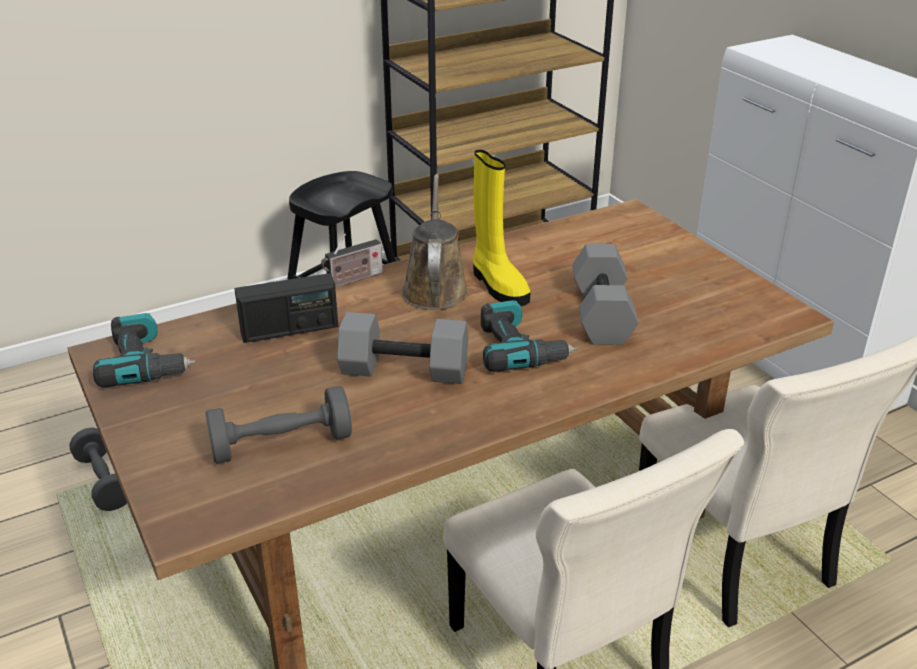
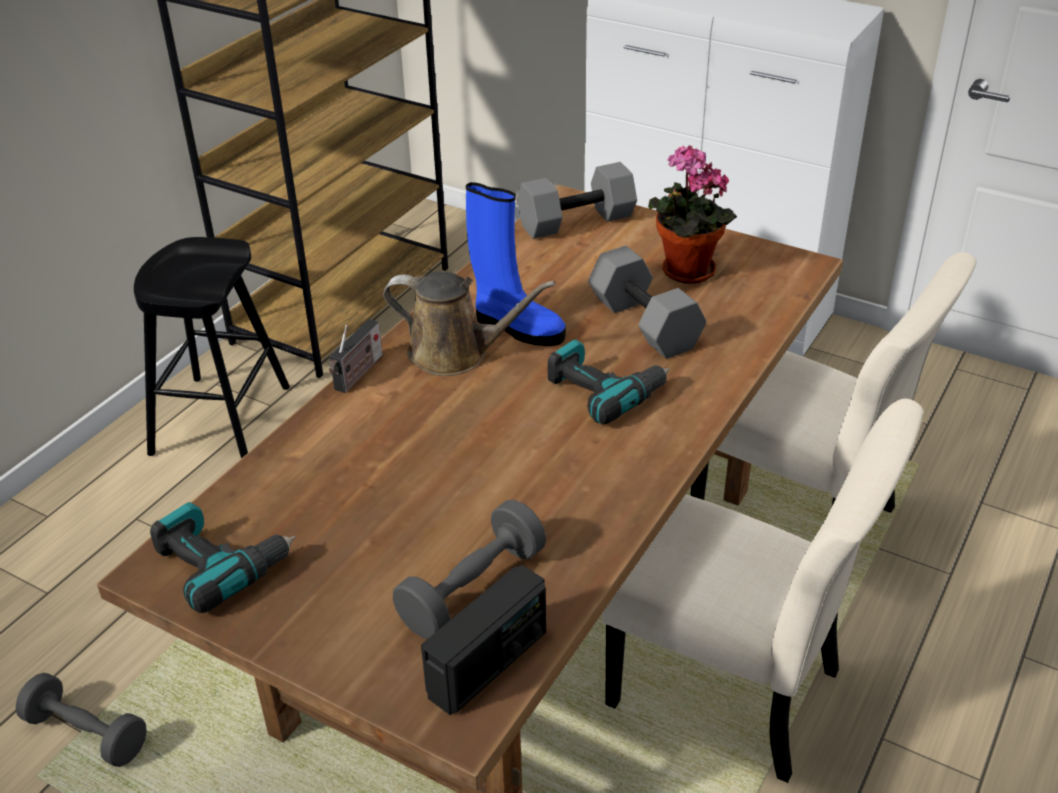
camera: 30 degrees left, 5 degrees up
radio [234,273,338,343] -> radio moved to [421,565,546,715]
grey dumbbell [337,312,468,384] -> grey dumbbell moved to [517,162,637,239]
brown watering can [401,174,469,310] -> brown watering can turned 135 degrees clockwise [383,271,556,376]
yellow boot [473,150,531,306] -> blue boot [466,182,566,346]
none -> potted plant [648,145,737,284]

